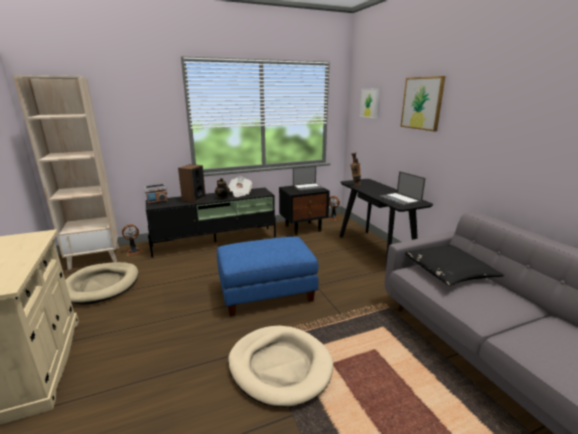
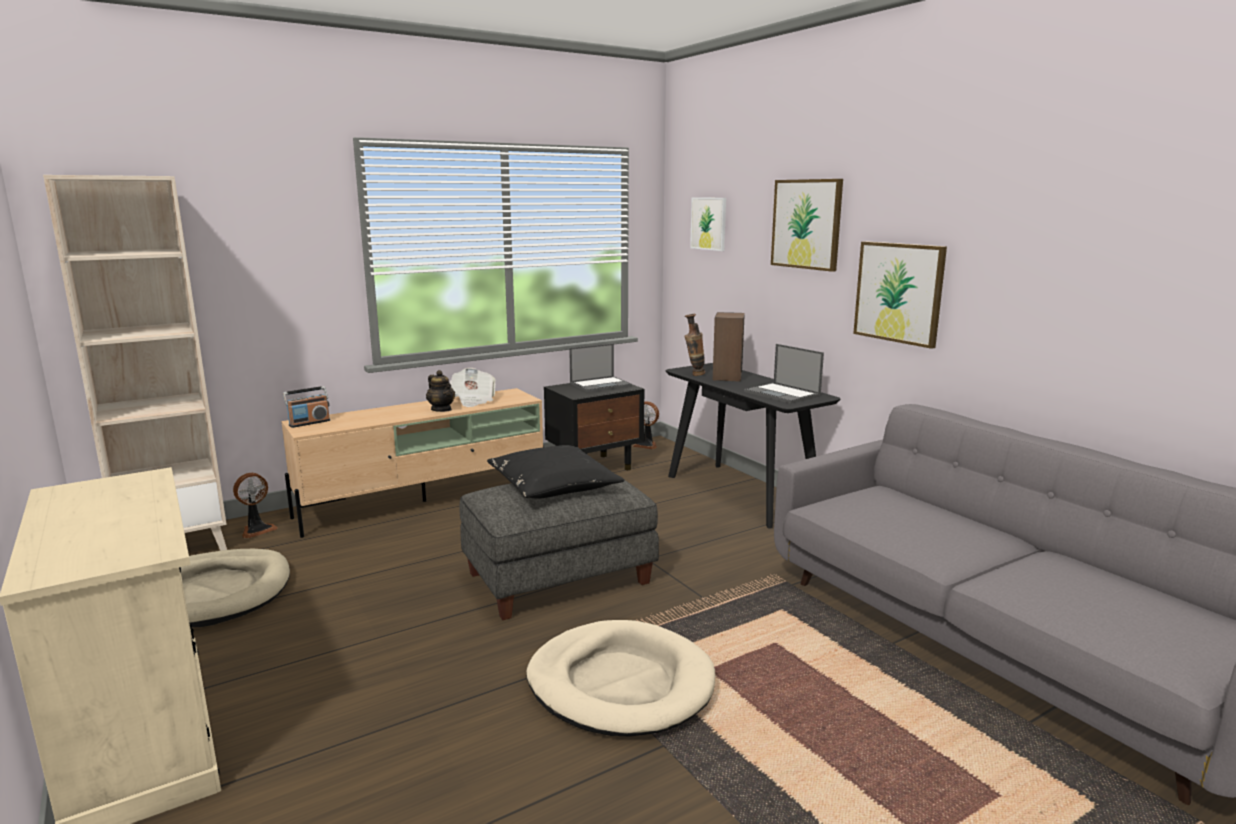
camera: 10 degrees left, 5 degrees down
black tv stand [146,188,276,258] -> beige tv stand [281,388,544,538]
speaker [178,164,206,203] -> speaker moved to [713,312,745,382]
blue ottoman [217,237,318,316] -> grey ottoman [459,480,659,620]
black pillow [405,245,504,286] -> black pillow moved to [487,445,624,499]
none -> picture [853,241,947,349]

